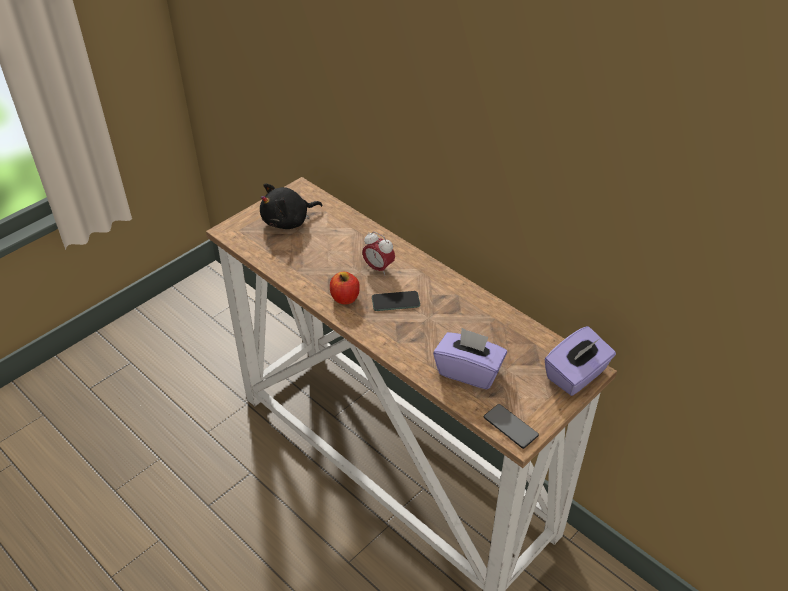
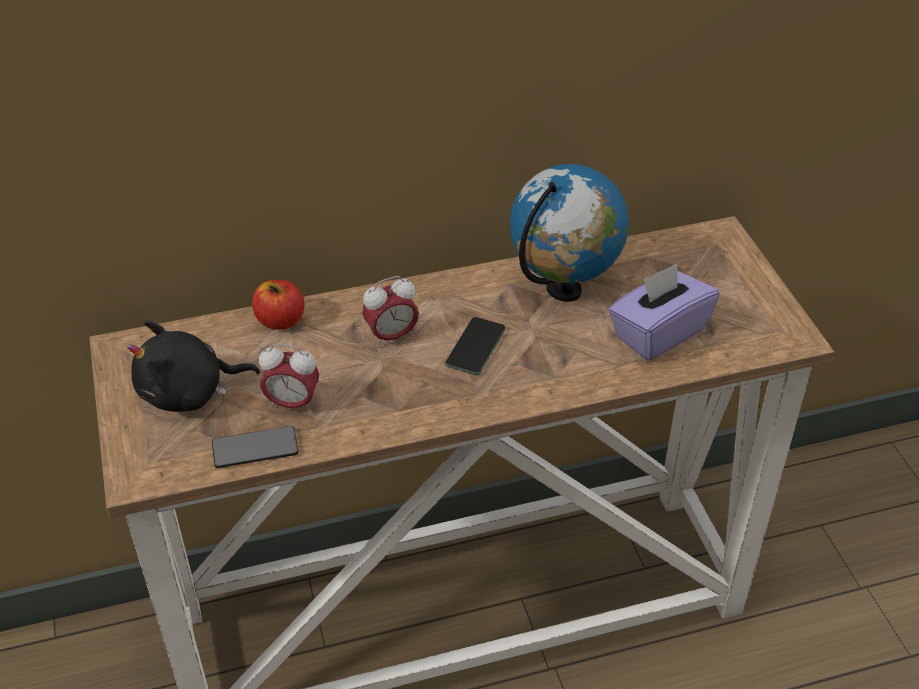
camera: 60 degrees left, 0 degrees up
black plush toy [260,183,323,229] -> black plush toy turned 75 degrees clockwise [127,320,260,412]
apple [330,272,360,305] -> apple moved to [252,280,305,330]
phone [483,404,539,449] -> phone moved to [212,426,299,468]
purple tissue box [545,326,616,396] -> none
none -> alarm clock [259,344,319,413]
none -> globe [510,164,629,302]

